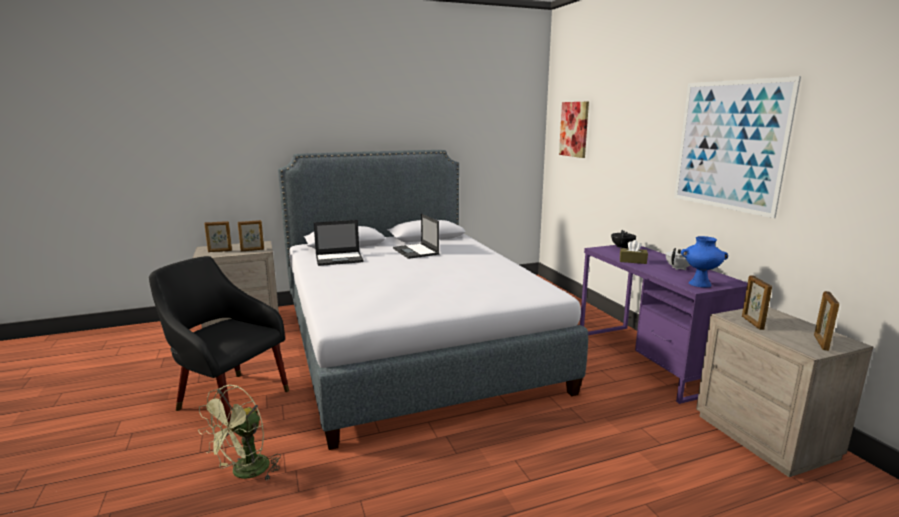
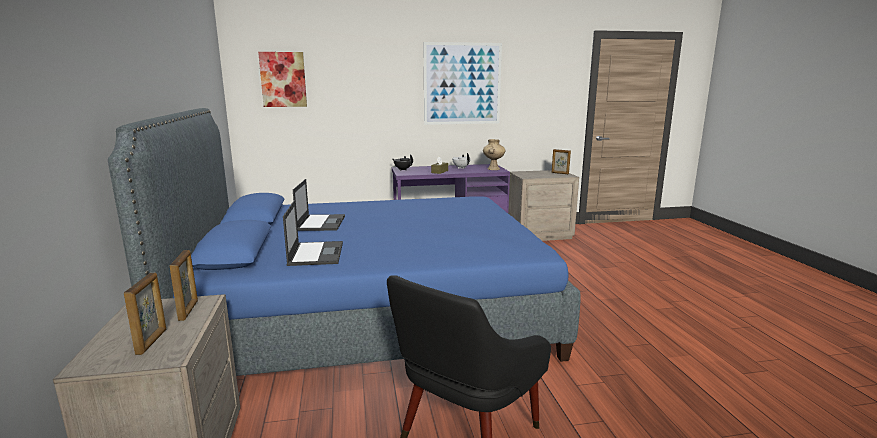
camera: 80 degrees left, 0 degrees up
green fan [198,385,281,480] -> none
grey bed [278,150,588,450] -> blue bed [108,108,581,376]
laptop [393,214,439,259] -> laptop turned 75 degrees counterclockwise [293,179,345,231]
blue vase [681,236,728,288] -> beige vase [483,139,505,170]
picture frame [742,275,772,330] -> none

